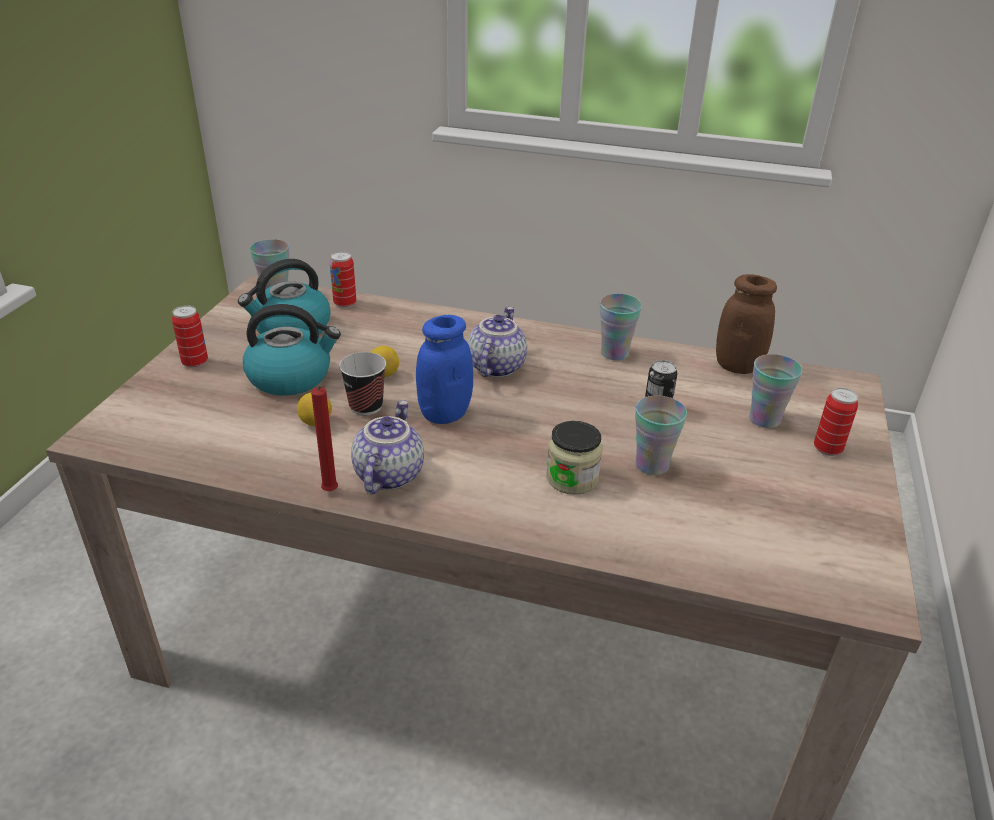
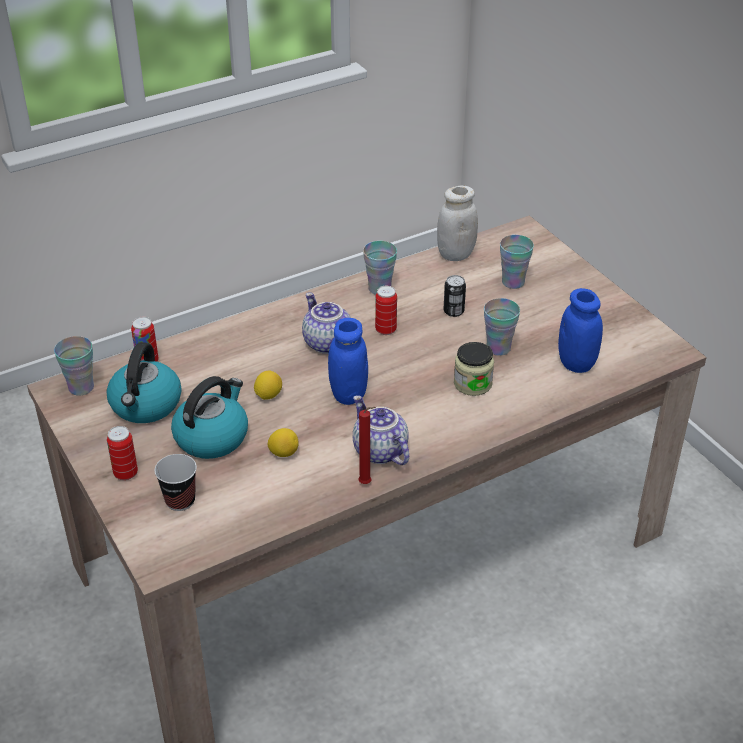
camera: 45 degrees left, 5 degrees up
cup [339,352,386,415] -> cup moved to [155,454,197,511]
brown jar [716,274,777,374] -> white jar [437,185,478,261]
can [814,388,858,456] -> can moved to [375,286,397,335]
none -> blue jar [558,288,603,373]

